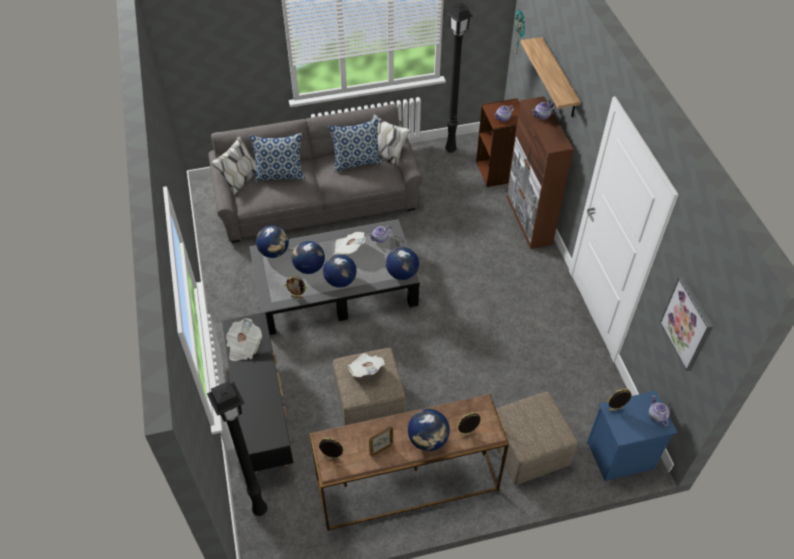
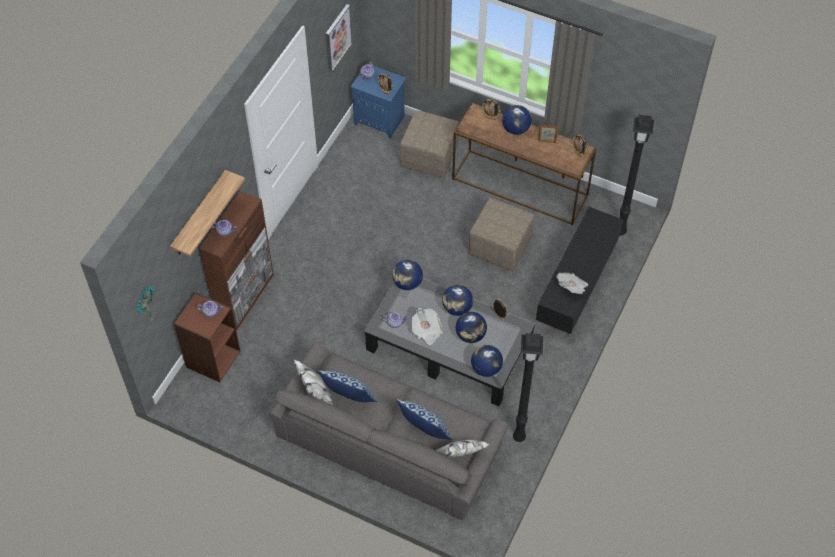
camera: 140 degrees left, 5 degrees up
newspaper [347,353,385,377] -> none
black floor lamp [445,2,473,153] -> black floor lamp moved to [513,333,543,442]

